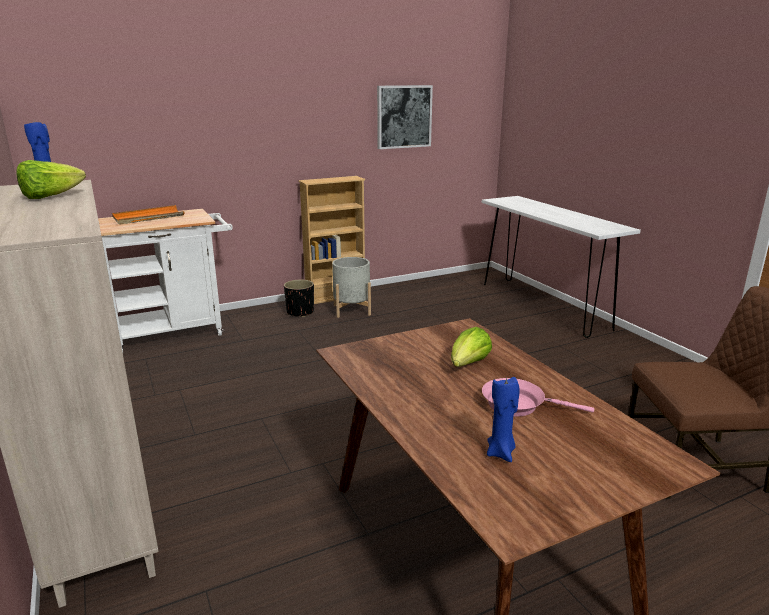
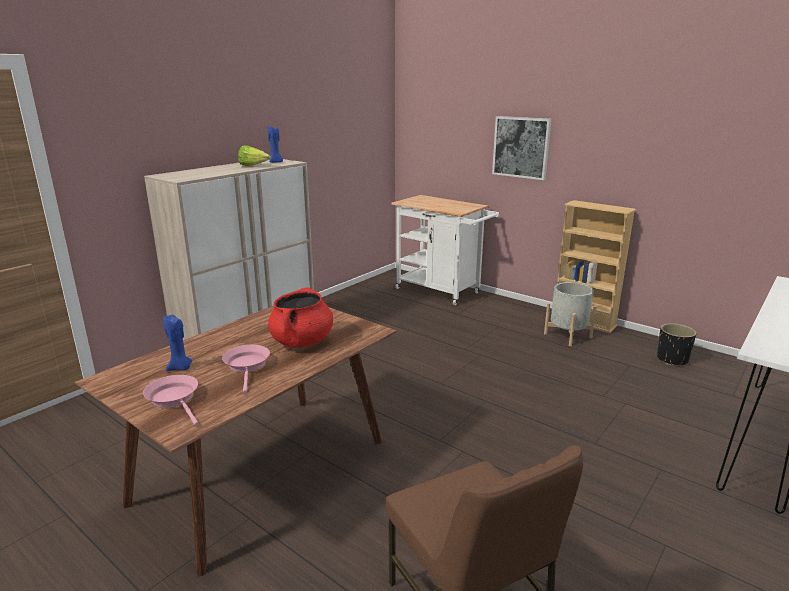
camera: 65 degrees right, 0 degrees up
orange tray [112,205,184,224] -> none
black planter [284,279,314,317] -> black planter moved to [657,323,696,365]
picture [377,85,433,149] -> picture moved to [492,116,551,180]
lettuce [451,327,492,367] -> red cooking pot [268,287,333,347]
none -> pink frying pan [143,375,199,426]

